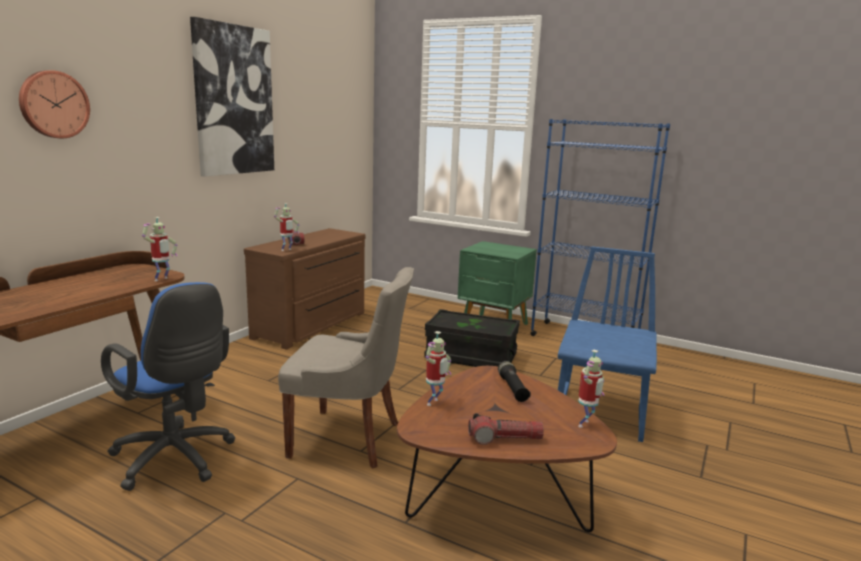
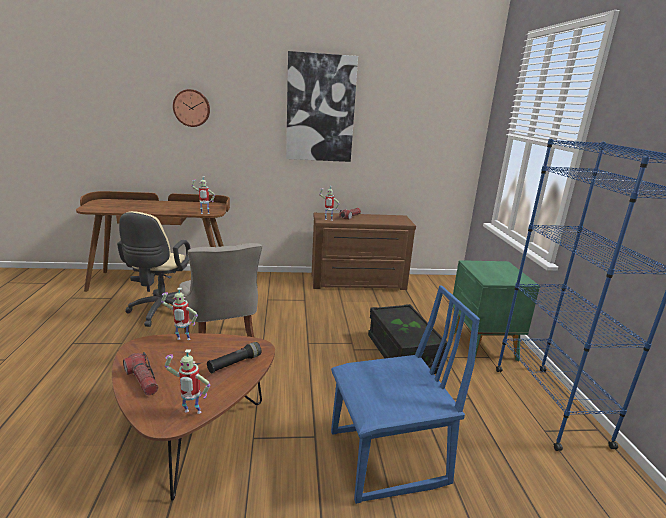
camera: 55 degrees right, 5 degrees up
blue office chair [101,282,235,491] -> beige office chair [117,211,191,327]

